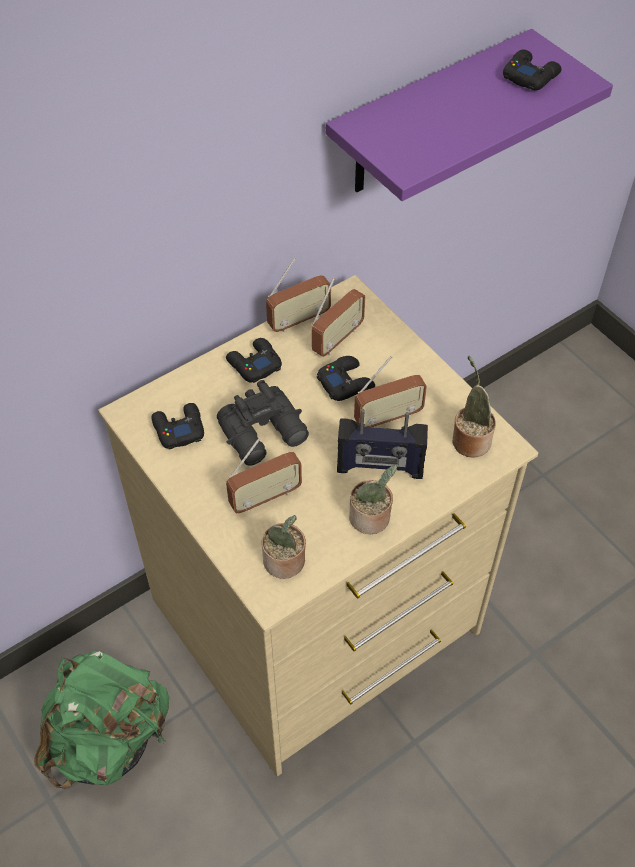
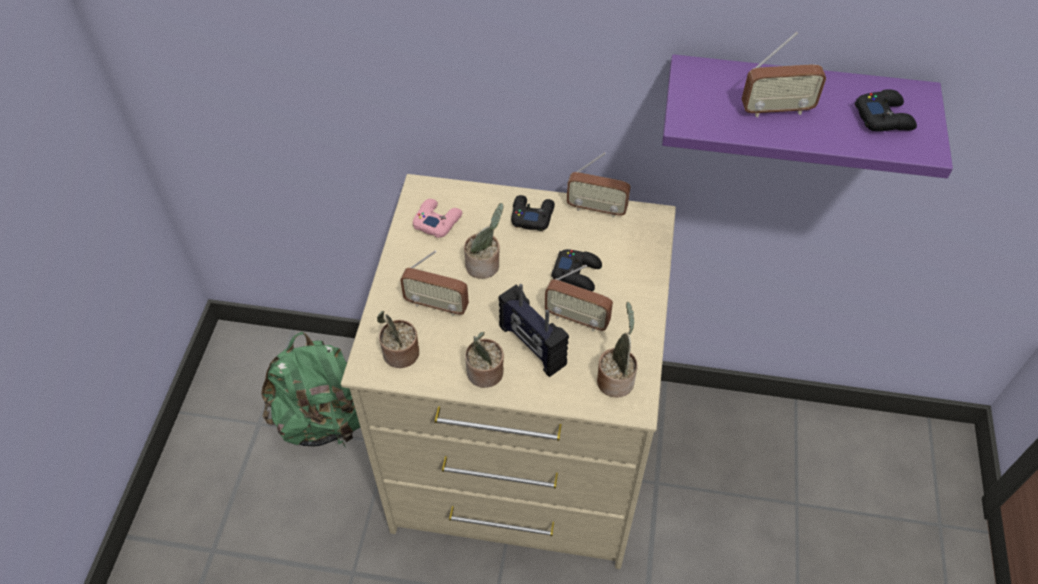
camera: 45 degrees right, 0 degrees up
black game controller [151,403,204,449] -> pink game controller [413,199,462,238]
black binoculars [217,380,309,466] -> potted plant [464,203,504,279]
radio [312,278,365,357] -> radio moved to [742,32,826,117]

